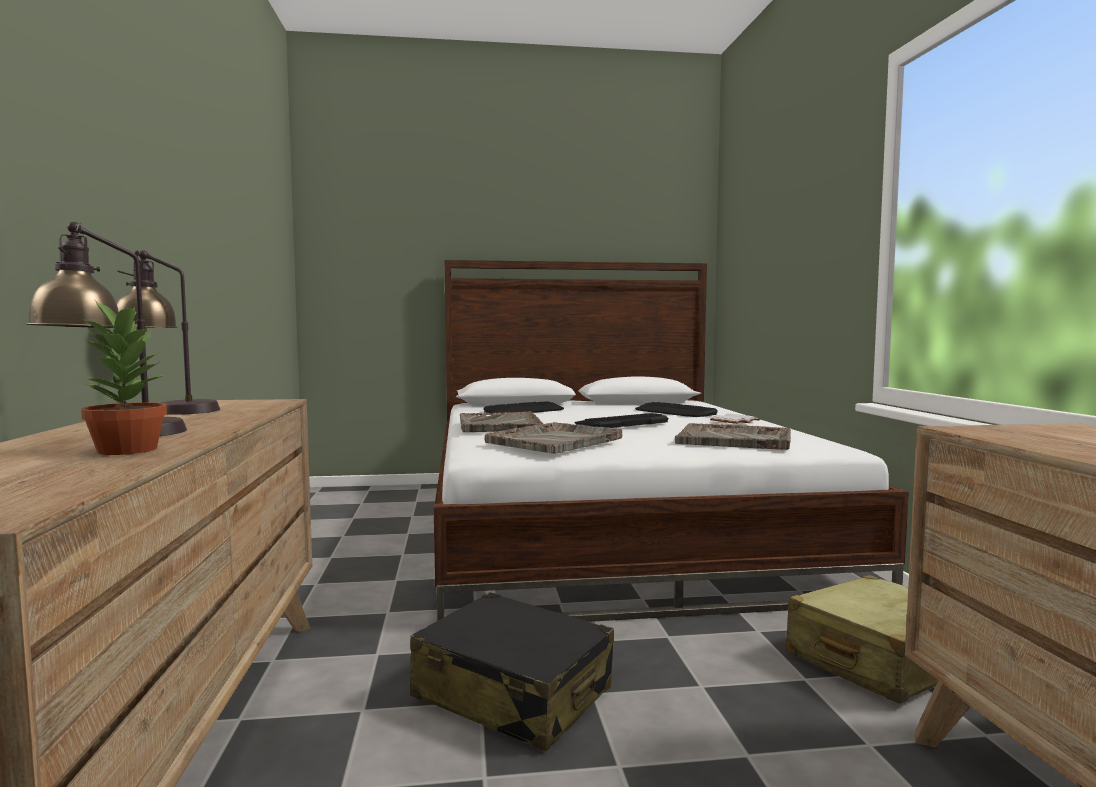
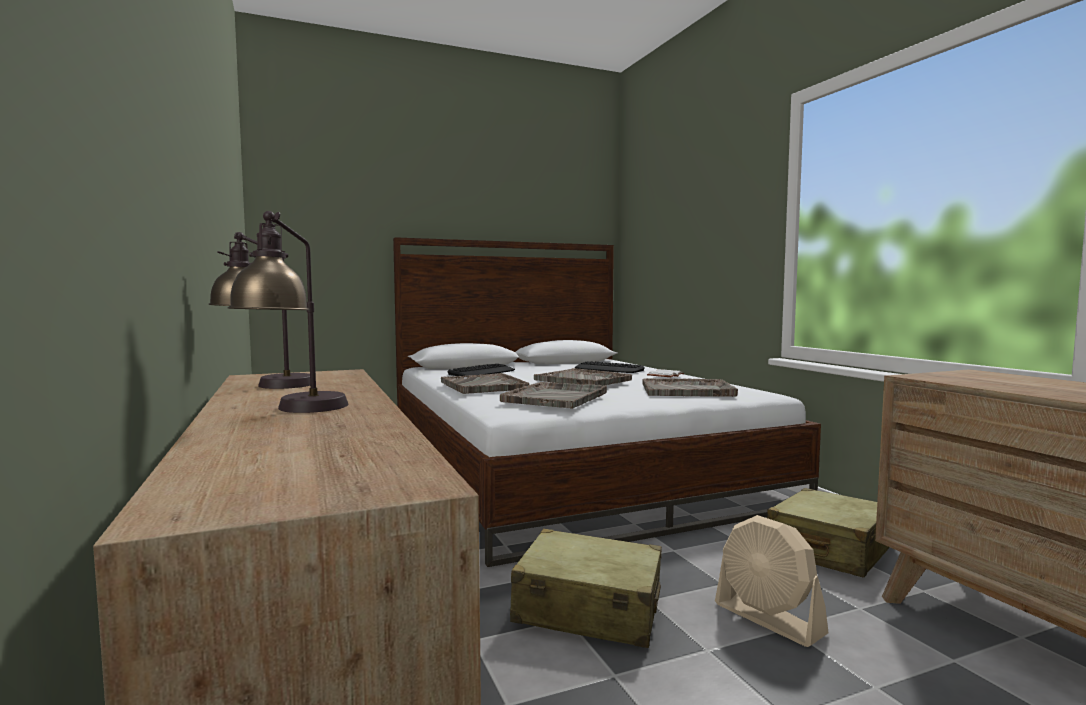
camera: 15 degrees left, 0 degrees up
potted plant [80,300,168,455] -> none
black suitcase [410,592,614,751] -> beige suitcase [510,529,662,648]
keyboard [575,413,668,428] -> grey tray [534,368,632,386]
none -> beige fan [715,515,828,647]

